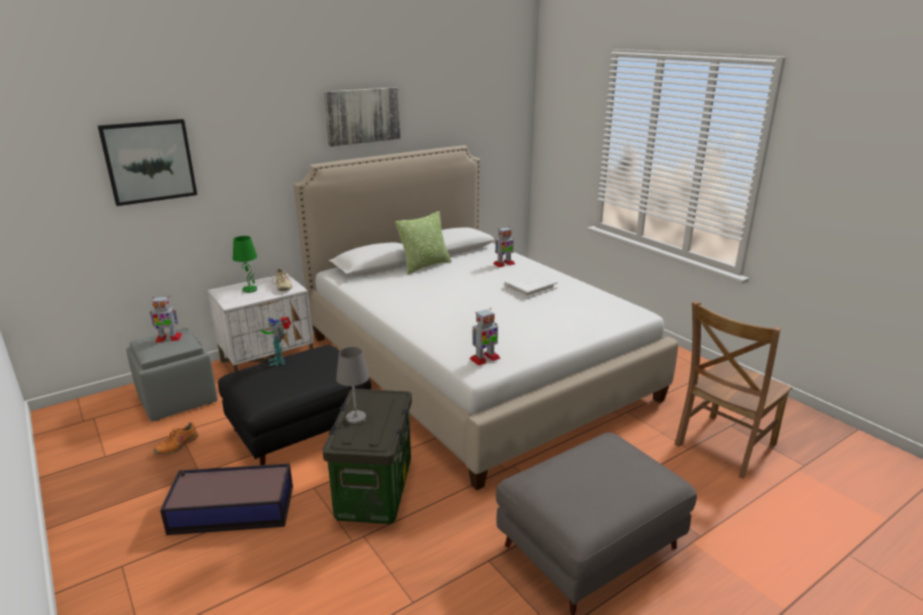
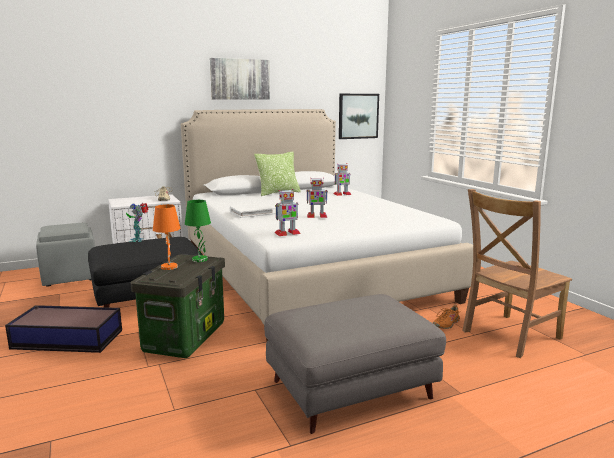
camera: 10 degrees right, 10 degrees down
picture [98,119,197,206] -> picture moved to [339,94,379,139]
toy robot [150,296,182,342] -> toy robot moved to [306,178,328,218]
orange shoe [154,422,198,455] -> orange shoe moved to [433,305,462,329]
green table lamp [233,236,257,293] -> green table lamp moved to [185,200,211,262]
grey table lamp [336,347,369,424] -> orange table lamp [153,204,181,270]
white book [504,273,558,298] -> white book moved to [230,203,276,218]

